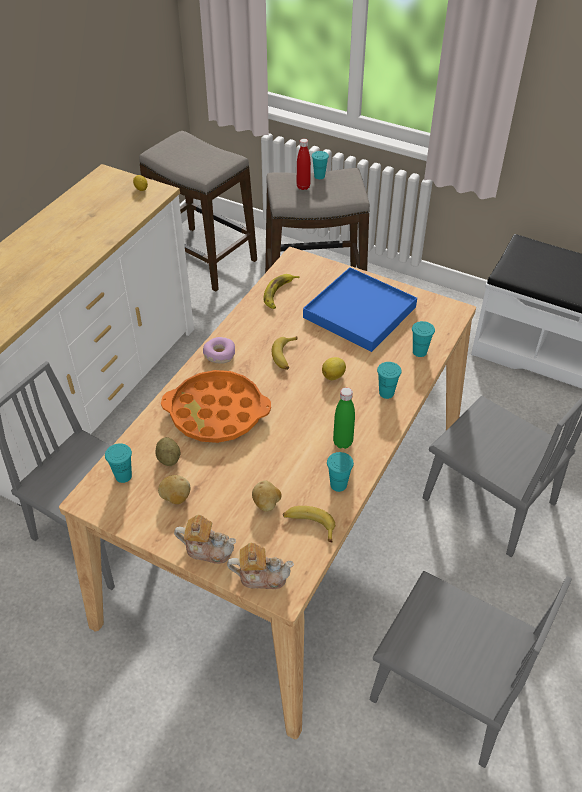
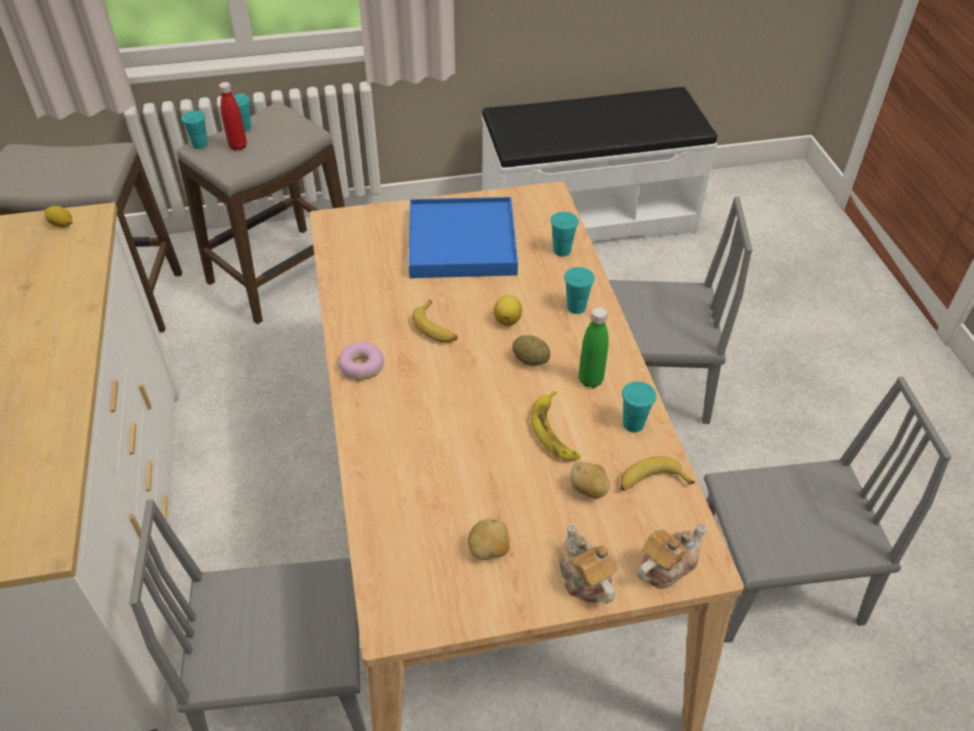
camera: 40 degrees left, 0 degrees up
turquoise cup [105,443,132,483] -> turquoise cup moved to [181,110,208,149]
potato [155,437,180,466] -> potato moved to [512,335,550,366]
orange tray [161,370,271,443] -> none
teapot [174,514,236,564] -> teapot turned 90 degrees counterclockwise [559,523,617,603]
banana [263,274,299,309] -> banana moved to [530,391,580,460]

